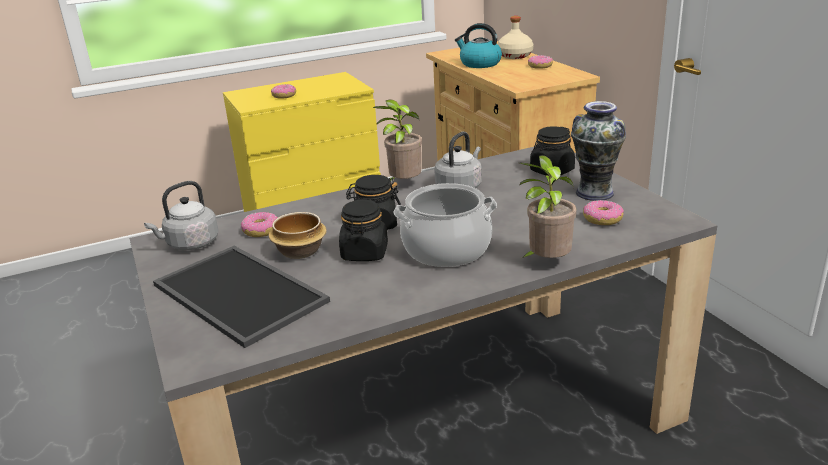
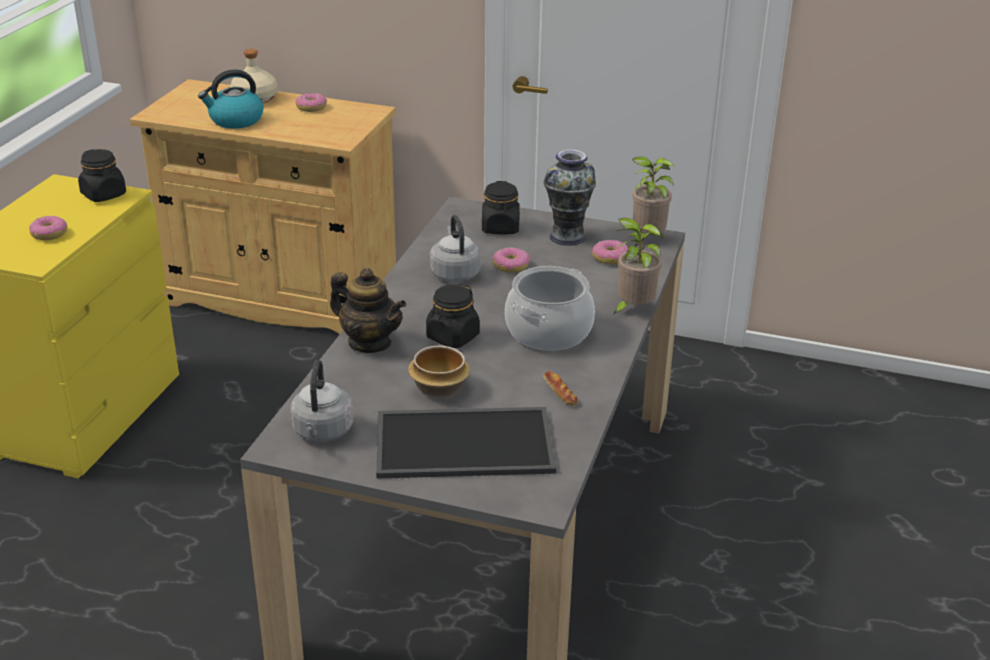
camera: 50 degrees left, 5 degrees up
donut [241,212,278,237] -> donut moved to [493,247,530,273]
black jar [339,199,388,261] -> black jar moved to [78,149,126,202]
potted plant [373,99,422,179] -> potted plant moved to [632,156,675,247]
none -> teapot [330,268,406,353]
none -> bread [543,371,578,406]

